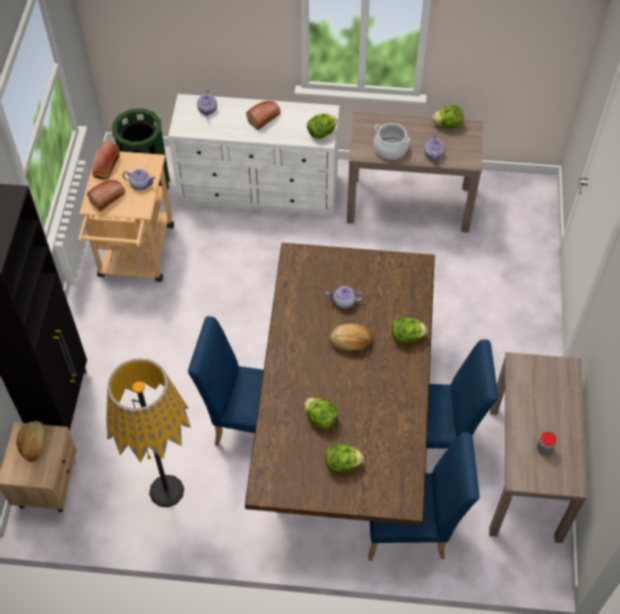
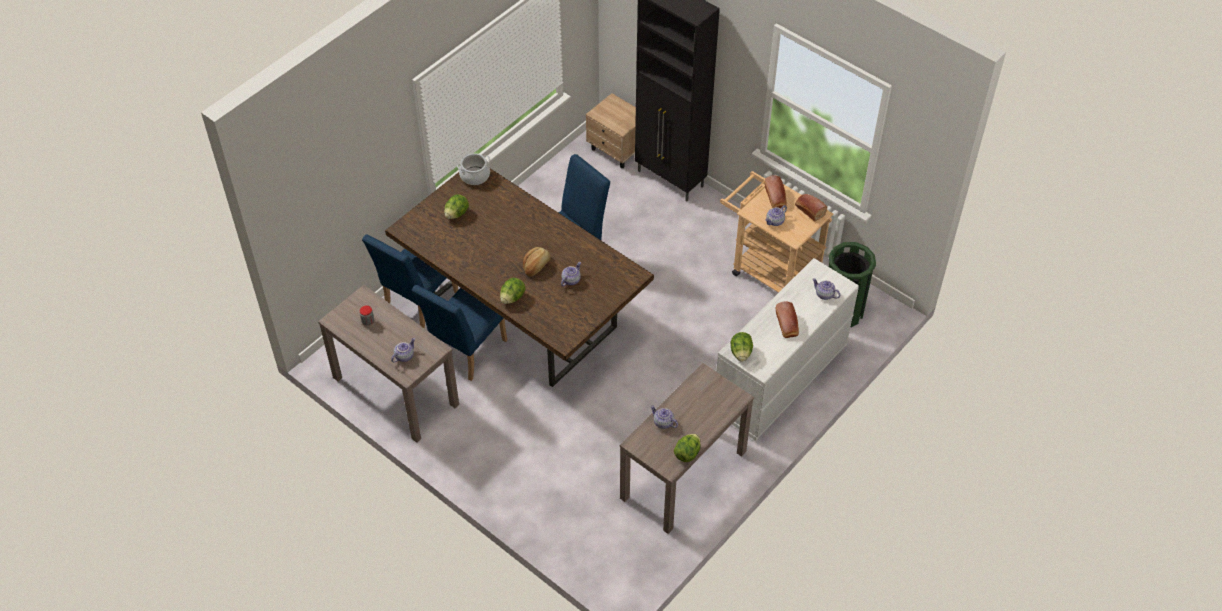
camera: 125 degrees right, 5 degrees down
bread [16,421,46,462] -> none
floor lamp [106,358,191,507] -> none
lettuce [304,398,339,430] -> none
cooking pot [374,123,411,159] -> cooking pot moved to [457,153,490,185]
none -> teapot [391,338,415,362]

